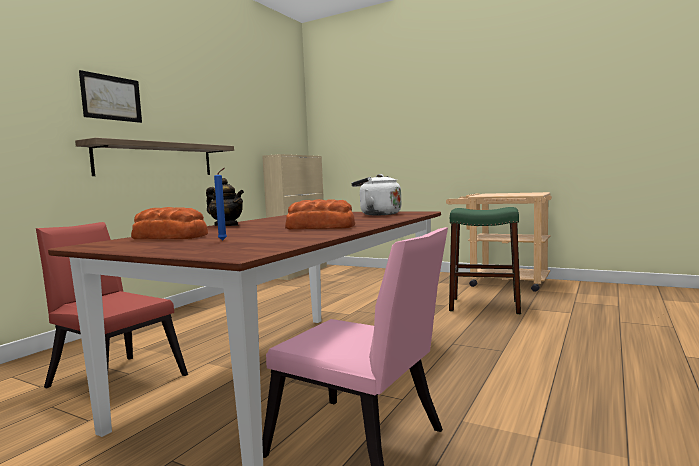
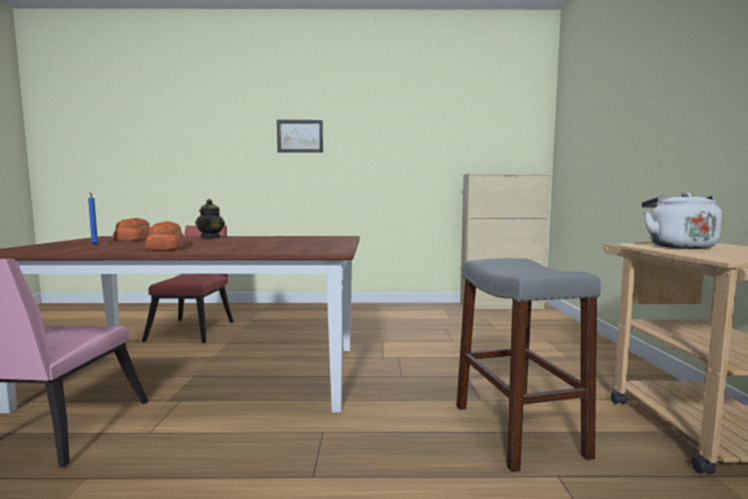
camera: 60 degrees right, 0 degrees up
shelf [75,138,234,176] -> none
white kettle [351,174,401,215] -> white kettle moved to [642,192,722,249]
green stool [449,207,521,314] -> grey stool [457,258,601,472]

